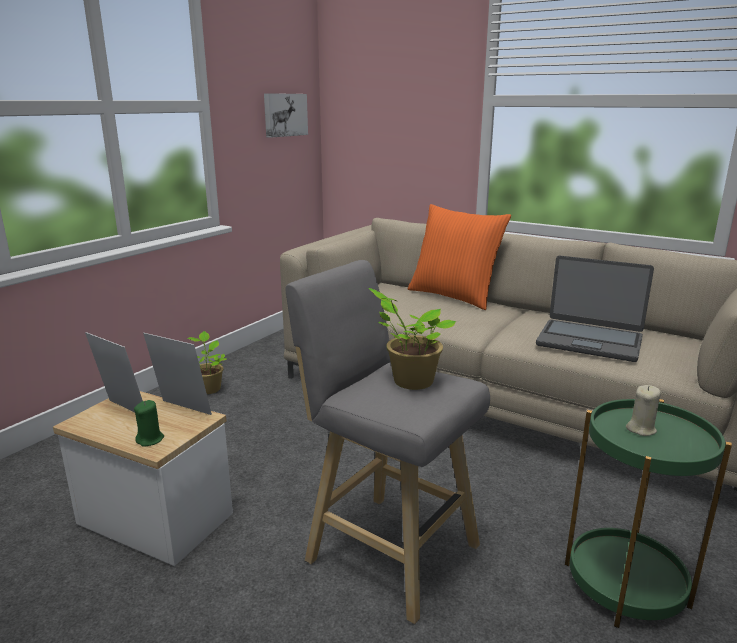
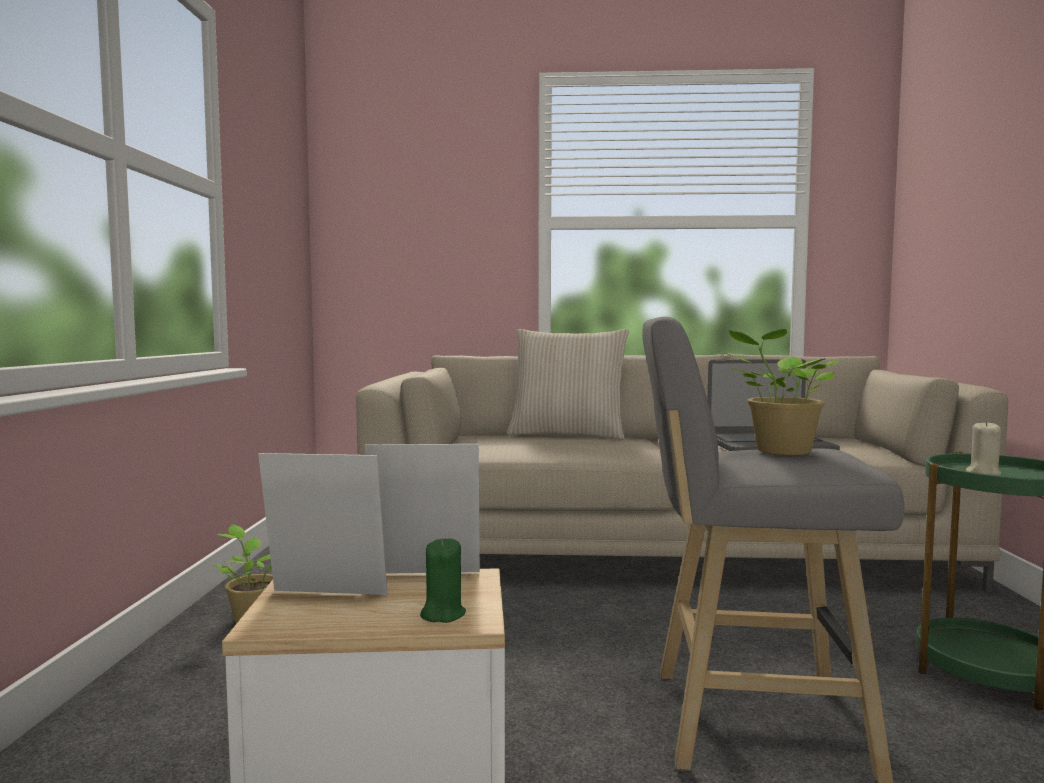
camera: 30 degrees left, 15 degrees down
picture [264,93,308,138] -> none
orange pillow [408,204,511,310] -> beige pillow [507,329,629,440]

